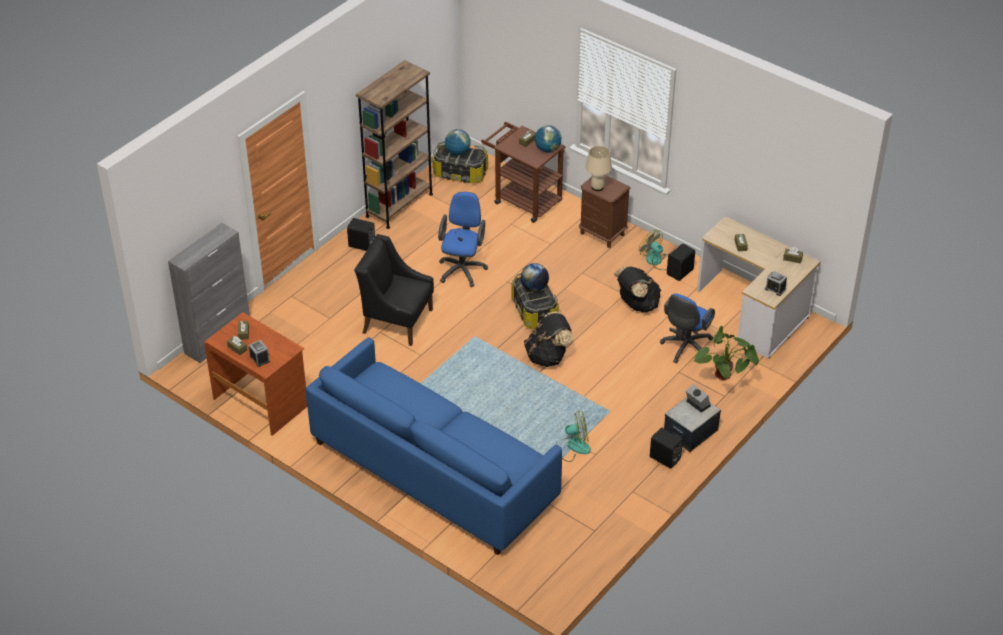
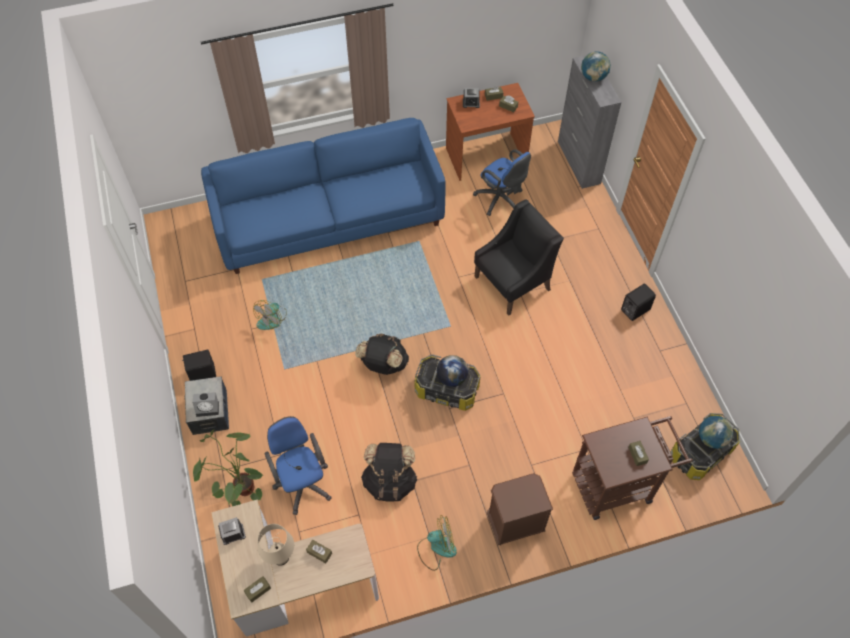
camera: 125 degrees right, 15 degrees up
brown bookcase [356,60,433,229] -> none
blue office chair [438,192,488,287] -> blue office chair moved to [473,149,531,216]
globe [535,125,562,153] -> globe moved to [581,51,611,81]
beige table lamp [586,146,612,191] -> beige table lamp moved to [258,524,294,566]
black speaker [667,244,695,281] -> none

